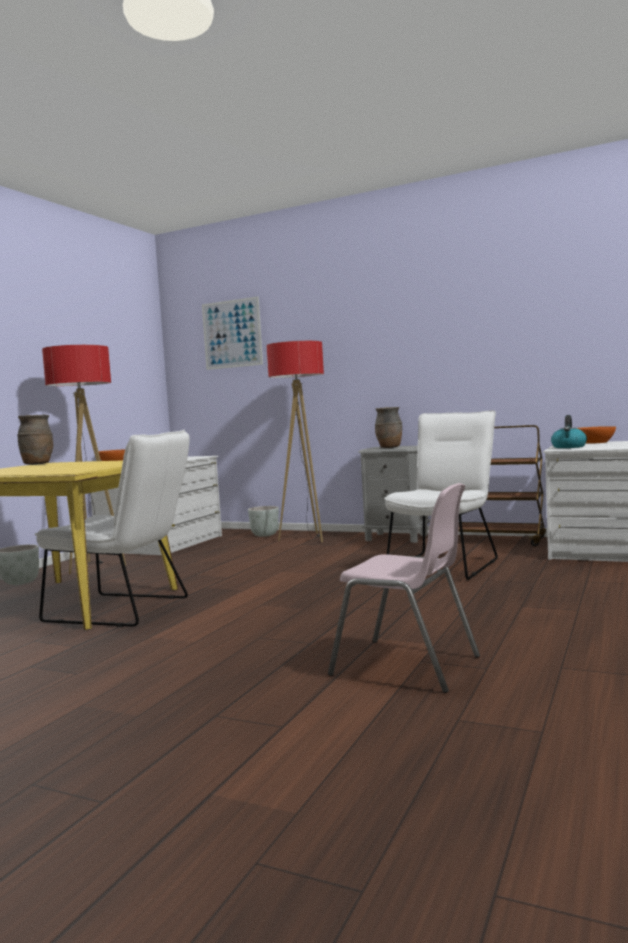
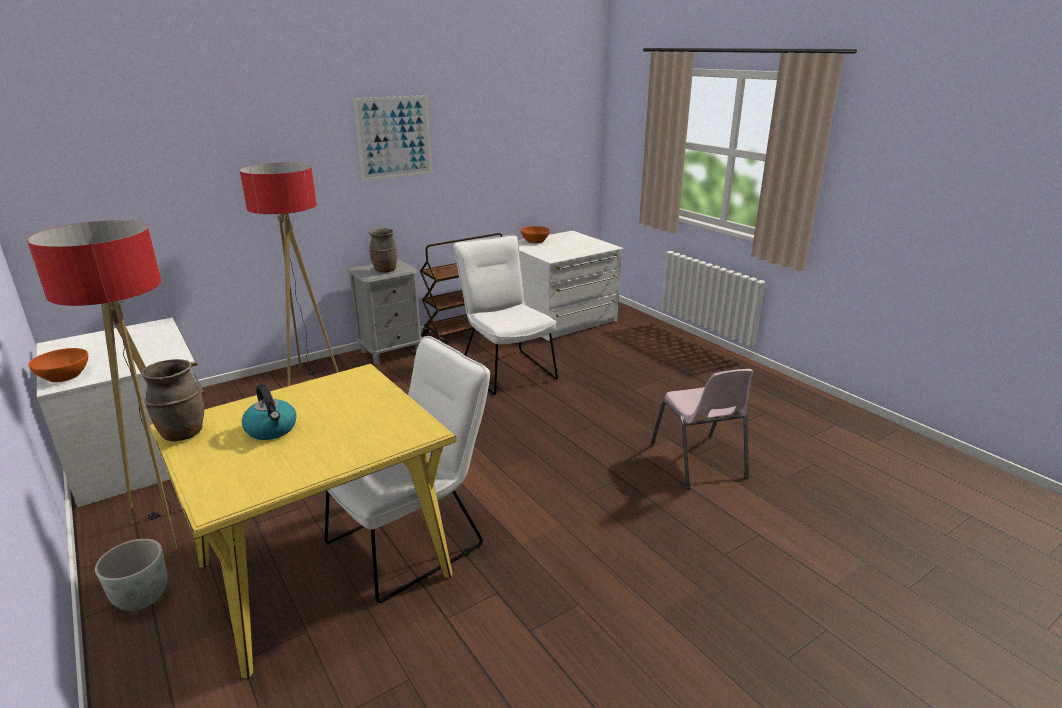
camera: 60 degrees left, 20 degrees up
picture [202,296,263,370] -> picture moved to [354,95,432,181]
grey planter [248,506,279,537] -> none
pink chair [328,483,480,693] -> pink chair turned 105 degrees clockwise [650,369,753,489]
kettle [551,415,587,448] -> kettle moved to [242,384,297,440]

